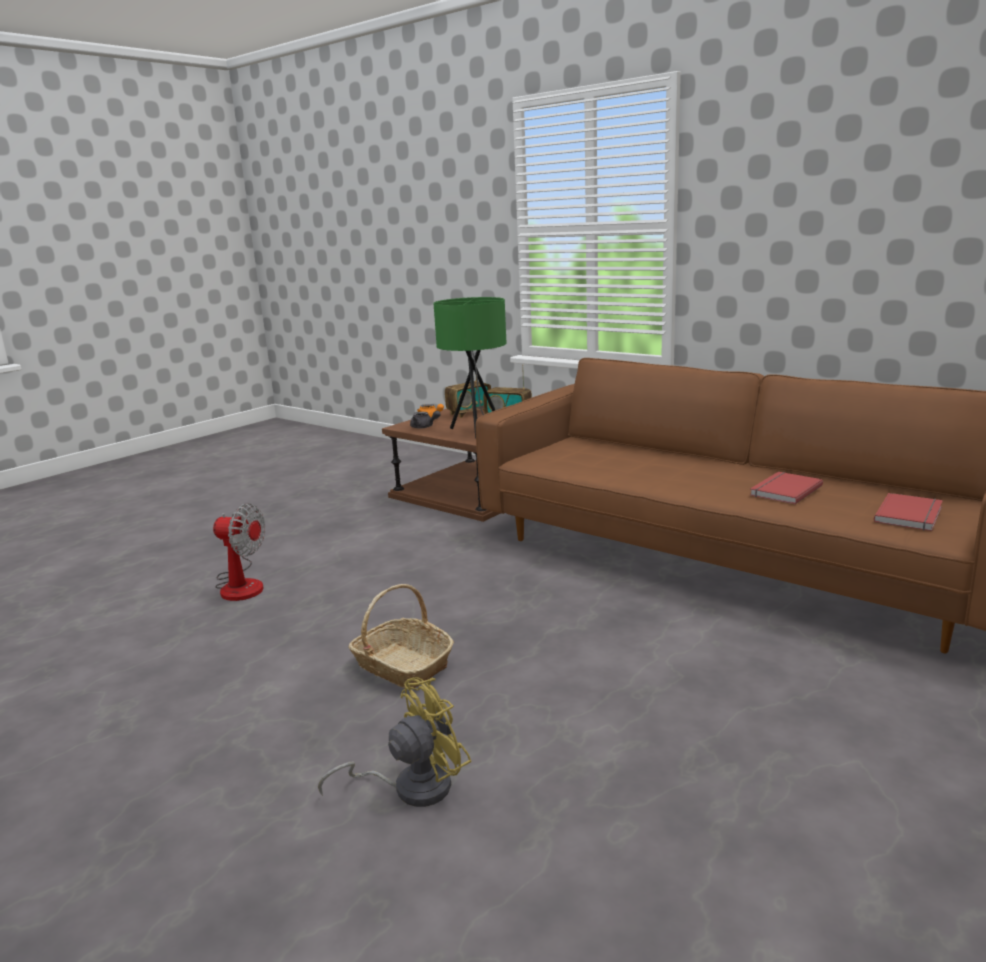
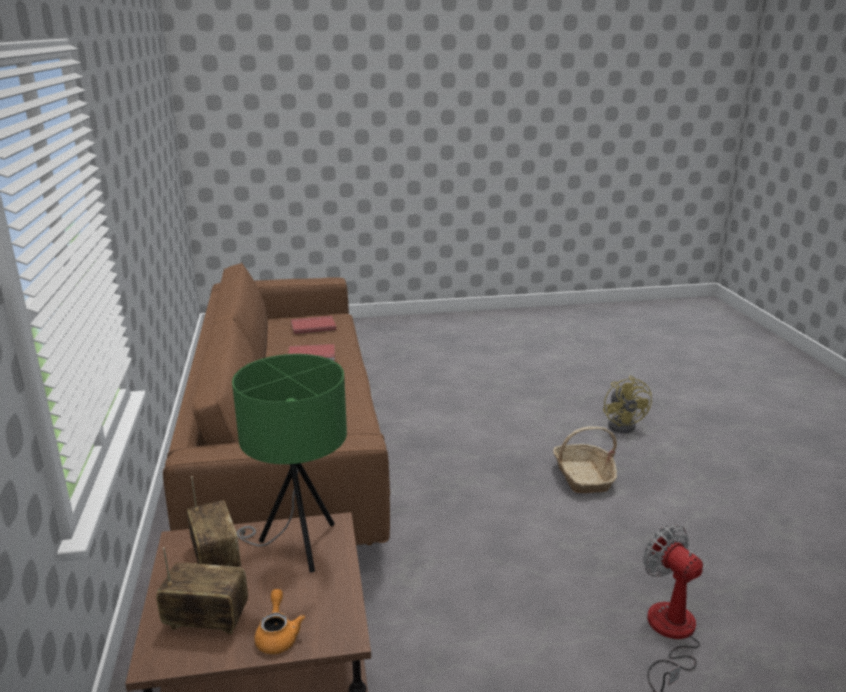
camera: 140 degrees left, 5 degrees up
yellow fan [318,677,471,807] -> yellow fan turned 105 degrees counterclockwise [603,376,652,433]
grey teapot [410,411,441,429] -> none

